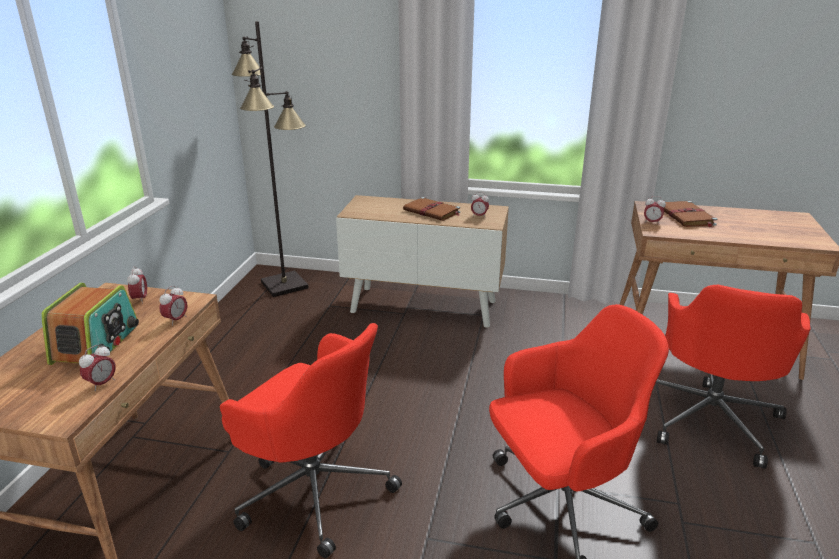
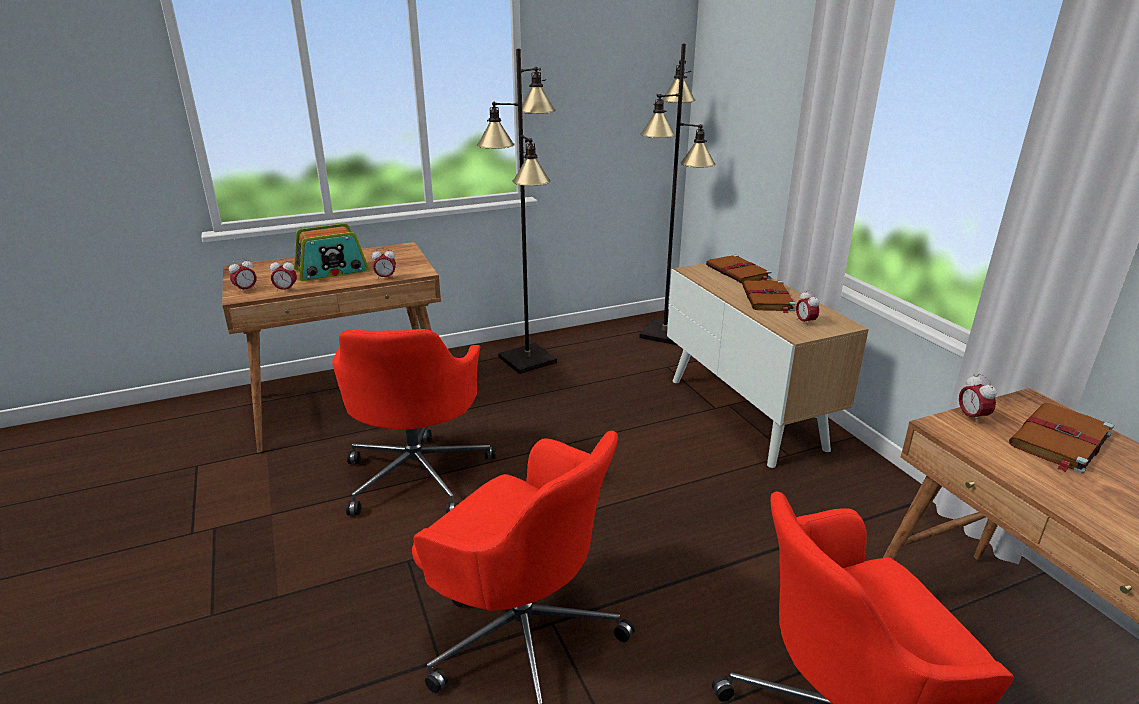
camera: 55 degrees right, 0 degrees up
alarm clock [127,266,147,304] -> alarm clock moved to [229,258,257,294]
none -> black floor lamp [477,49,557,374]
none -> brown book [706,255,772,283]

